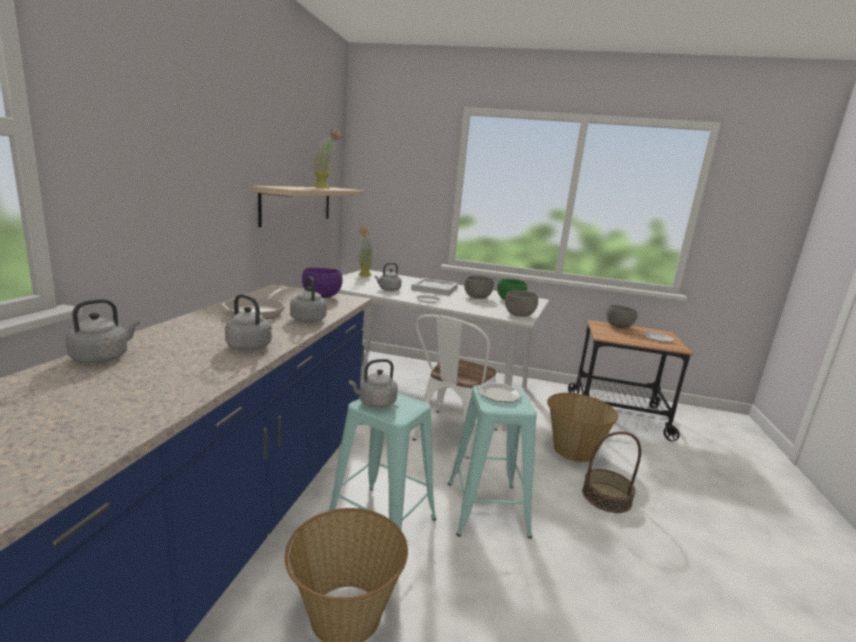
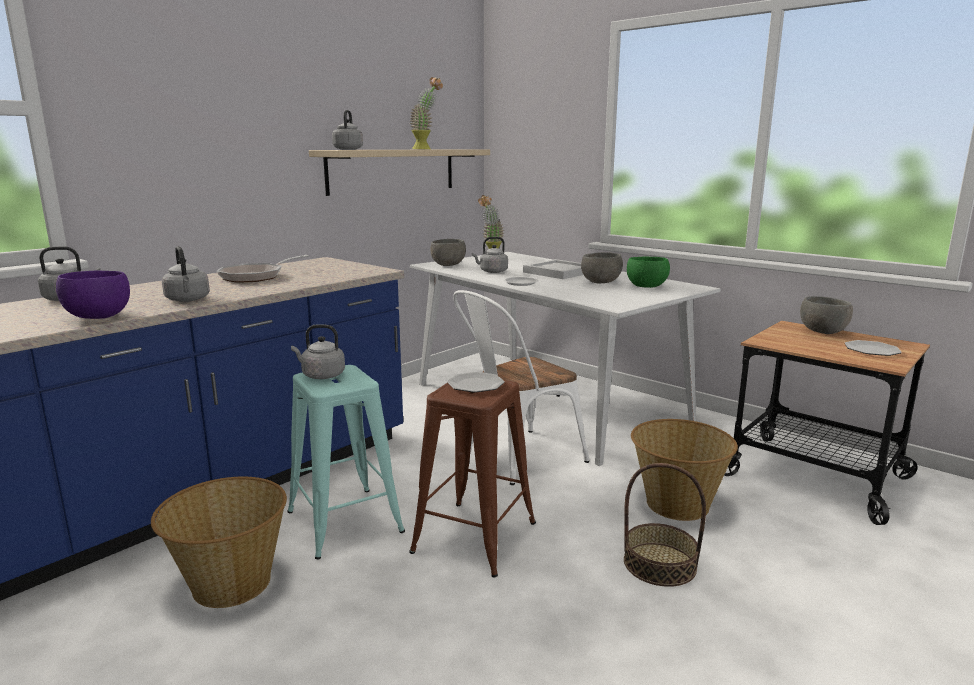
camera: 30 degrees right, 0 degrees up
grey kettle [290,276,327,323] -> grey kettle moved to [332,110,363,150]
purple bowl [302,268,343,298] -> purple bowl moved to [56,271,130,319]
turquoise stool [448,385,537,539] -> brown stool [409,380,536,578]
grey bowl [505,290,538,317] -> grey bowl moved to [430,239,466,266]

